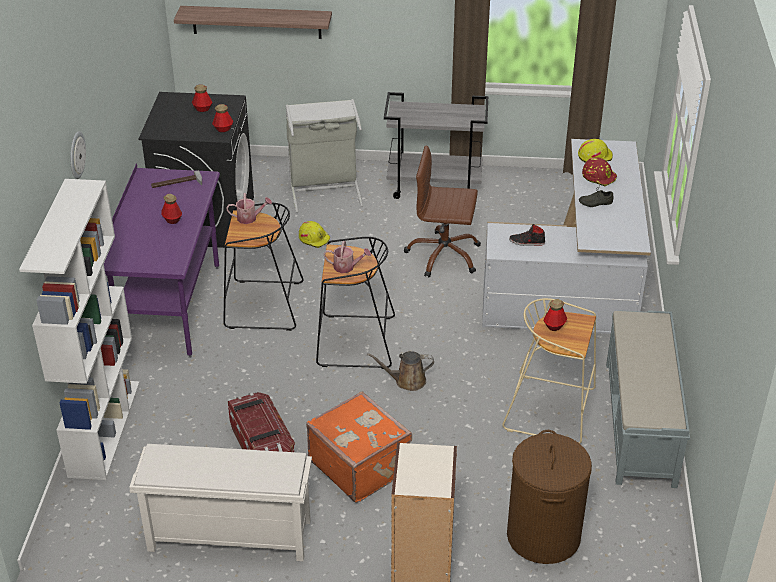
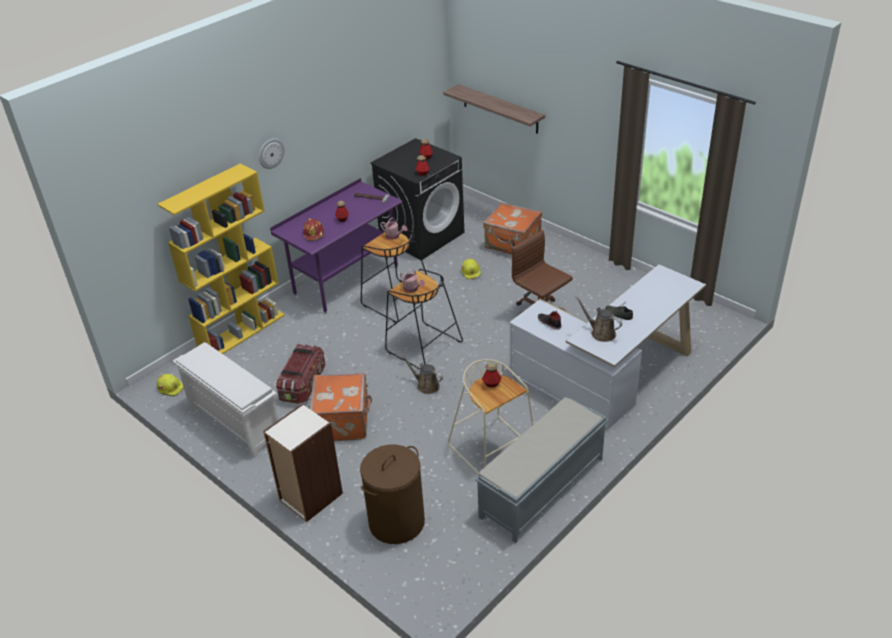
camera: 40 degrees right, 0 degrees up
white bookcase [19,179,140,480] -> yellow bookcase [158,164,285,354]
grey laundry basket [285,99,363,213] -> orange suitcase [483,202,542,254]
grey cart [384,92,488,199] -> none
yellow hard hat [578,139,613,163] -> yellow hard hat moved to [157,374,184,397]
red hard hat [582,157,617,186] -> red hard hat moved to [303,219,324,241]
none -> brown watering can [575,296,622,342]

